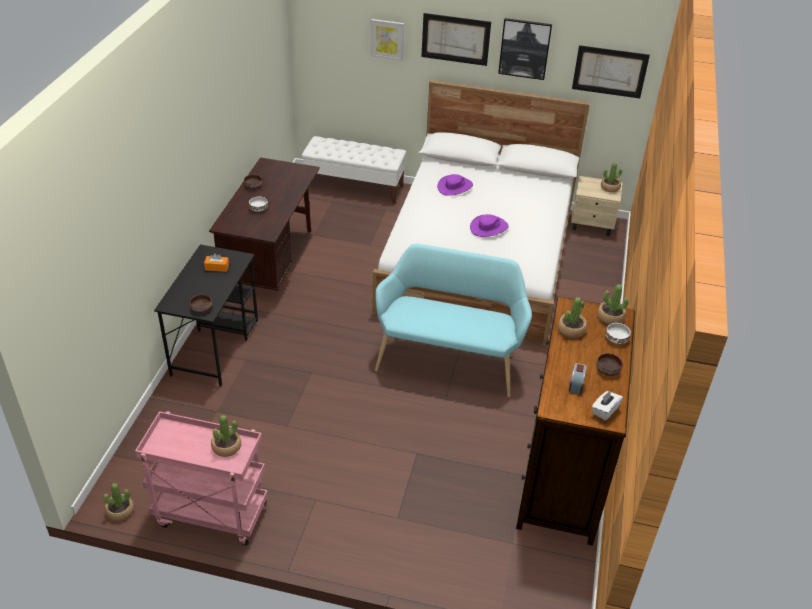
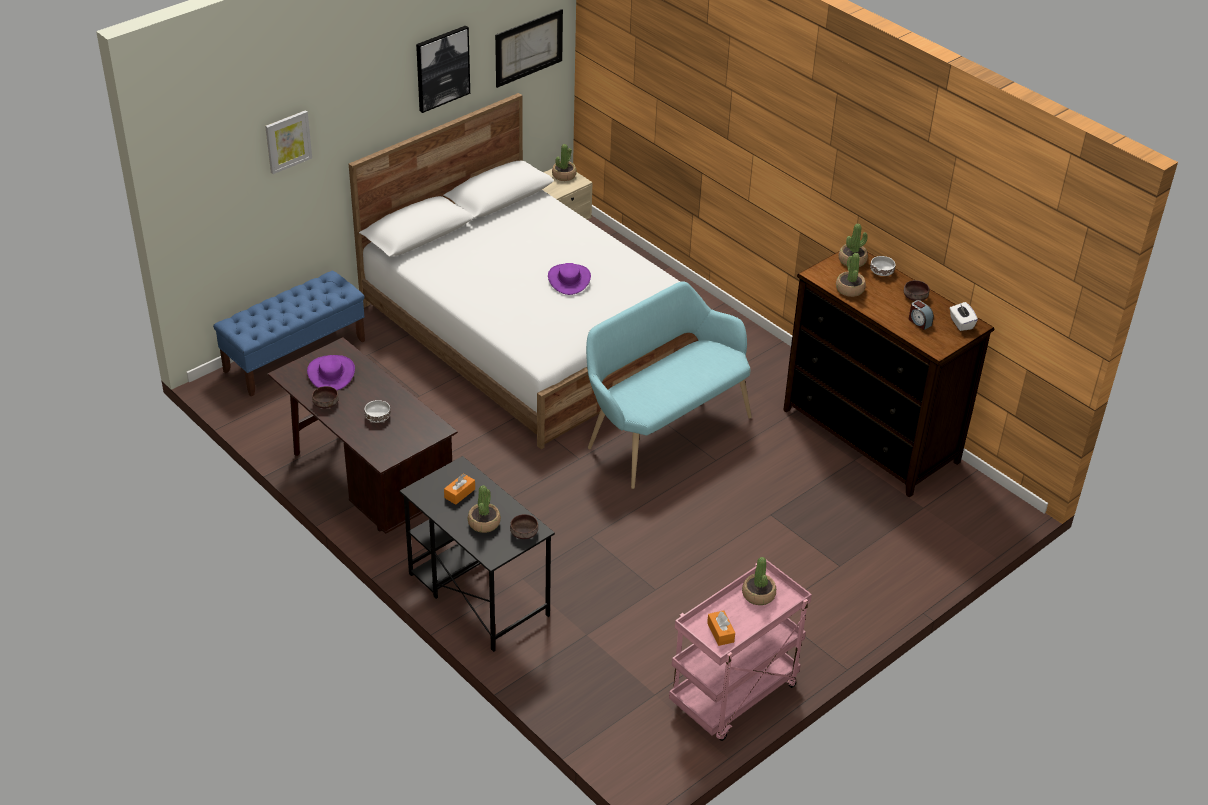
camera: 55 degrees left, 0 degrees up
potted plant [103,483,134,521] -> potted plant moved to [468,485,501,533]
white bench [302,136,406,204] -> blue bench [213,271,365,396]
picture [421,13,491,66] -> none
purple hat [437,174,473,196] -> purple hat moved to [307,355,355,390]
none -> orange tissue box [707,610,735,646]

